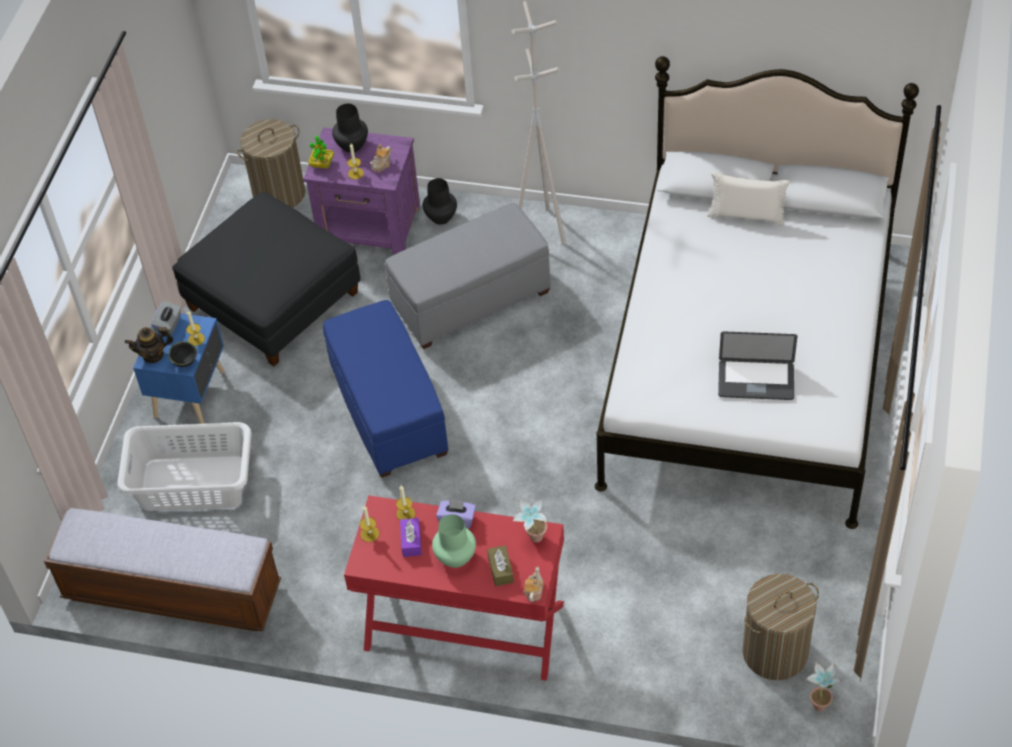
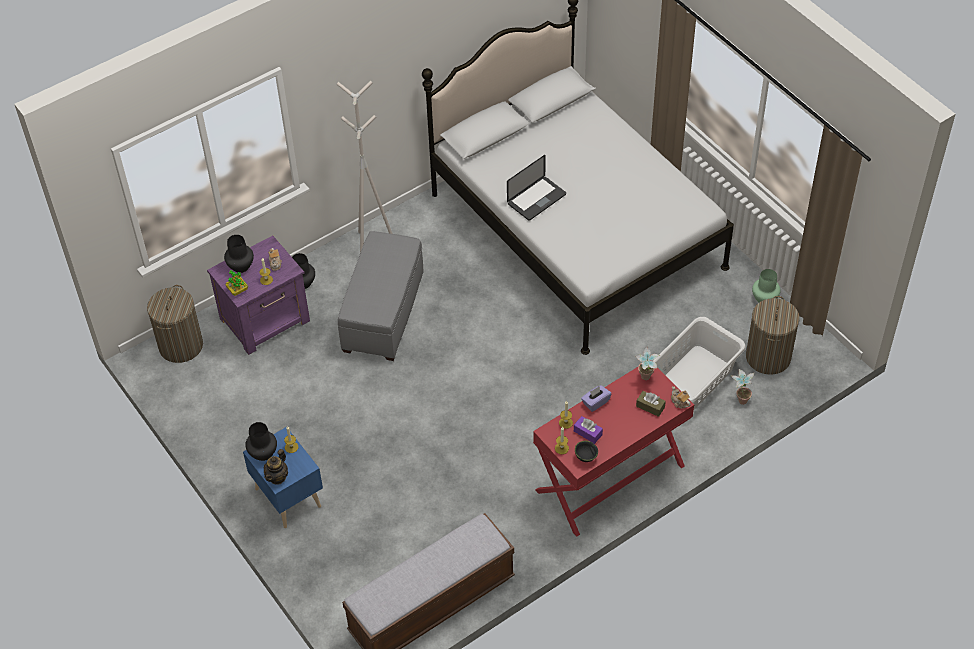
camera: 50 degrees left, 0 degrees up
white laundry basket [117,422,252,511] -> white laundry basket moved to [653,317,746,410]
grey tissue box [152,301,181,335] -> black vase [245,422,277,461]
black bowl [169,341,197,367] -> black bowl moved to [575,441,598,462]
black ottoman [172,192,361,366] -> none
blue ottoman [323,300,448,478] -> none
green vase [432,514,476,568] -> green vase moved to [752,269,781,303]
white pillow [708,172,790,226] -> none
laptop [718,331,797,400] -> laptop moved to [507,155,566,221]
potted plant [806,662,843,711] -> potted plant moved to [730,369,755,405]

